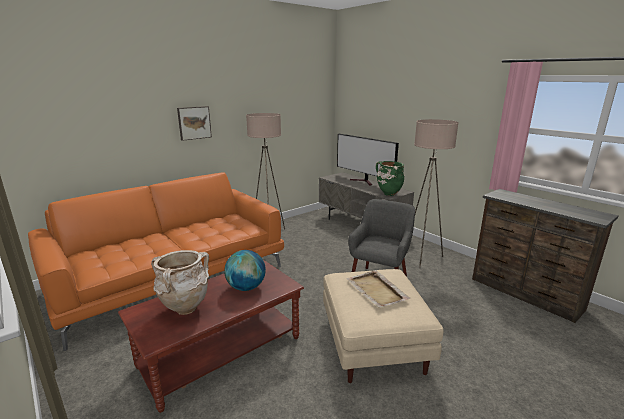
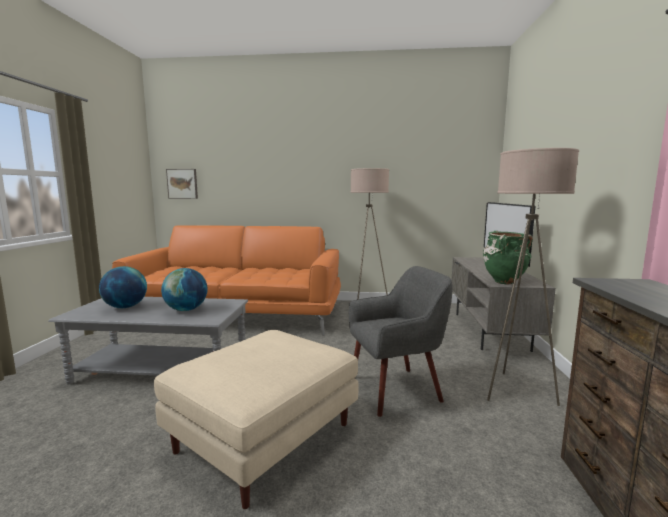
camera: 45 degrees right, 10 degrees down
brown coffee table [118,260,304,413] -> grey coffee table [48,297,248,384]
beige vase [151,250,209,315] -> globe [99,266,147,308]
picture [177,106,212,141] -> picture moved to [166,169,198,199]
beige tray [346,270,411,308] -> none

